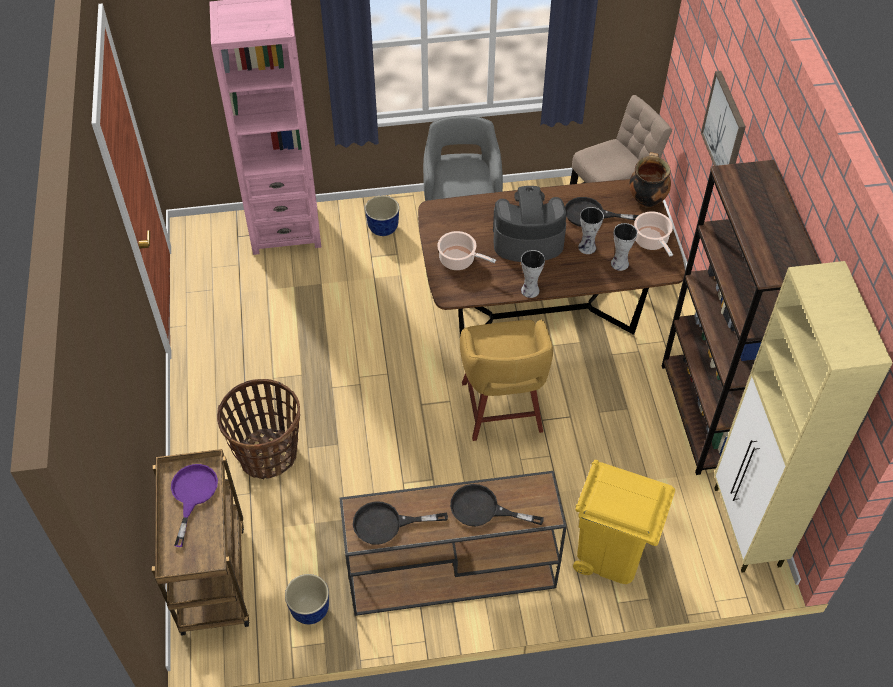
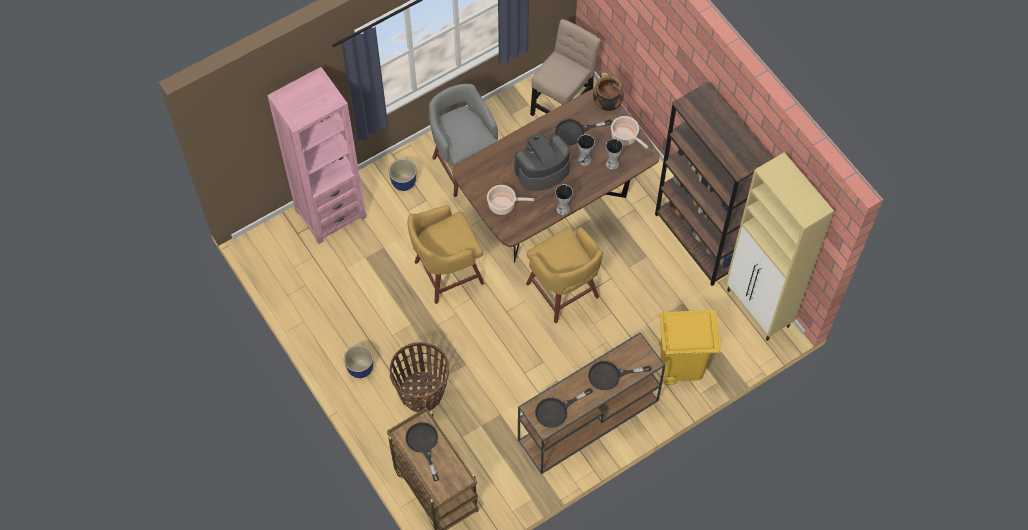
camera: 25 degrees left, 10 degrees up
purple frying pan [171,464,218,547] -> black frying pan [405,422,439,482]
planter [285,574,329,624] -> planter moved to [344,345,373,378]
picture [701,71,746,166] -> none
none -> yellow stool [408,205,484,304]

